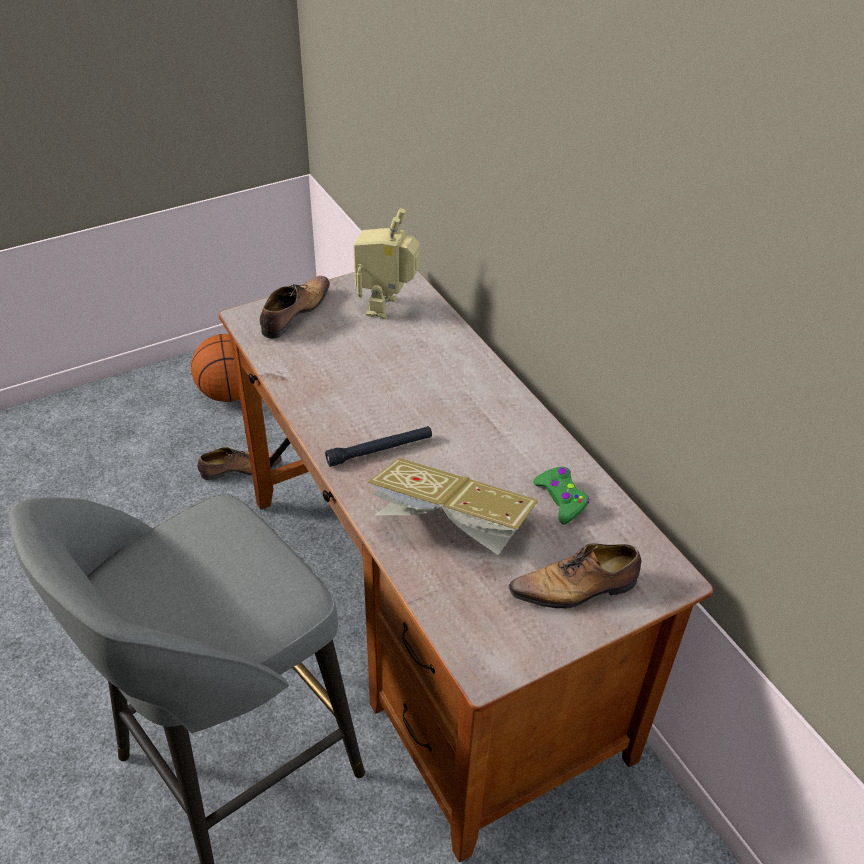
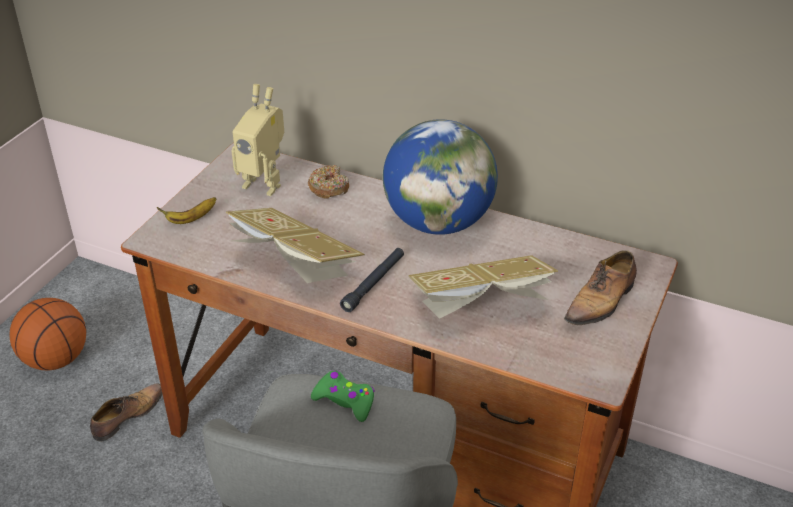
camera: 35 degrees left, 5 degrees down
shoe [260,276,330,339] -> banana [157,197,216,224]
toy robot [353,208,420,319] -> toy robot turned 45 degrees counterclockwise [231,84,284,196]
green game controller [533,467,589,524] -> green game controller moved to [311,370,375,422]
none -> book [226,208,365,283]
none -> donut [308,165,349,199]
none -> globe [383,119,498,235]

